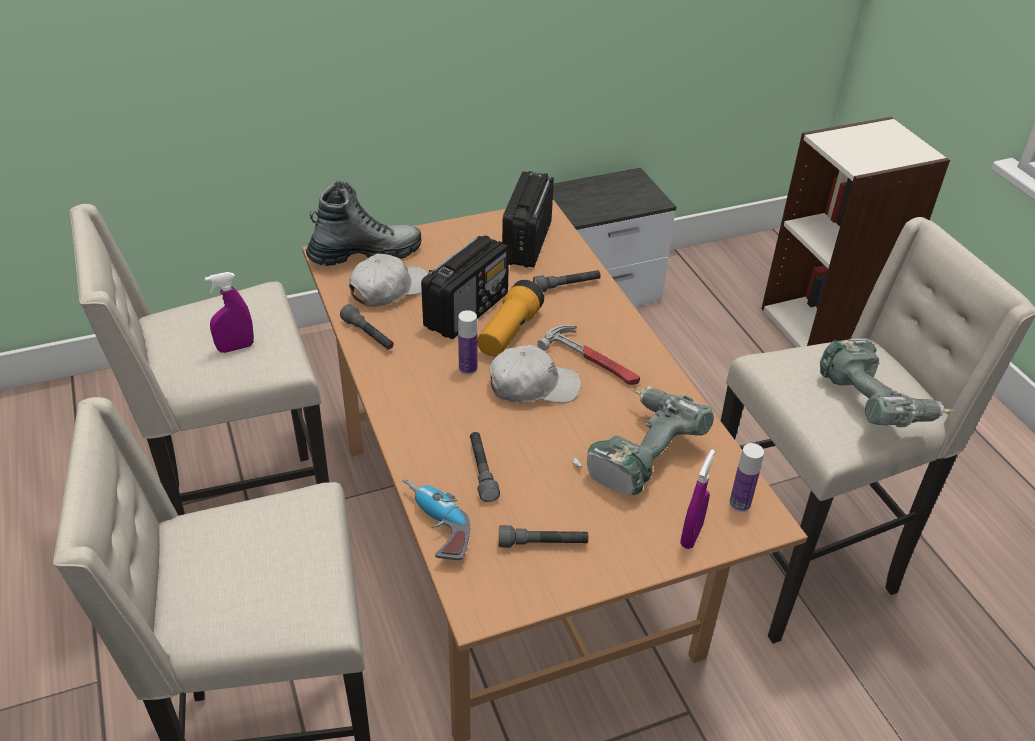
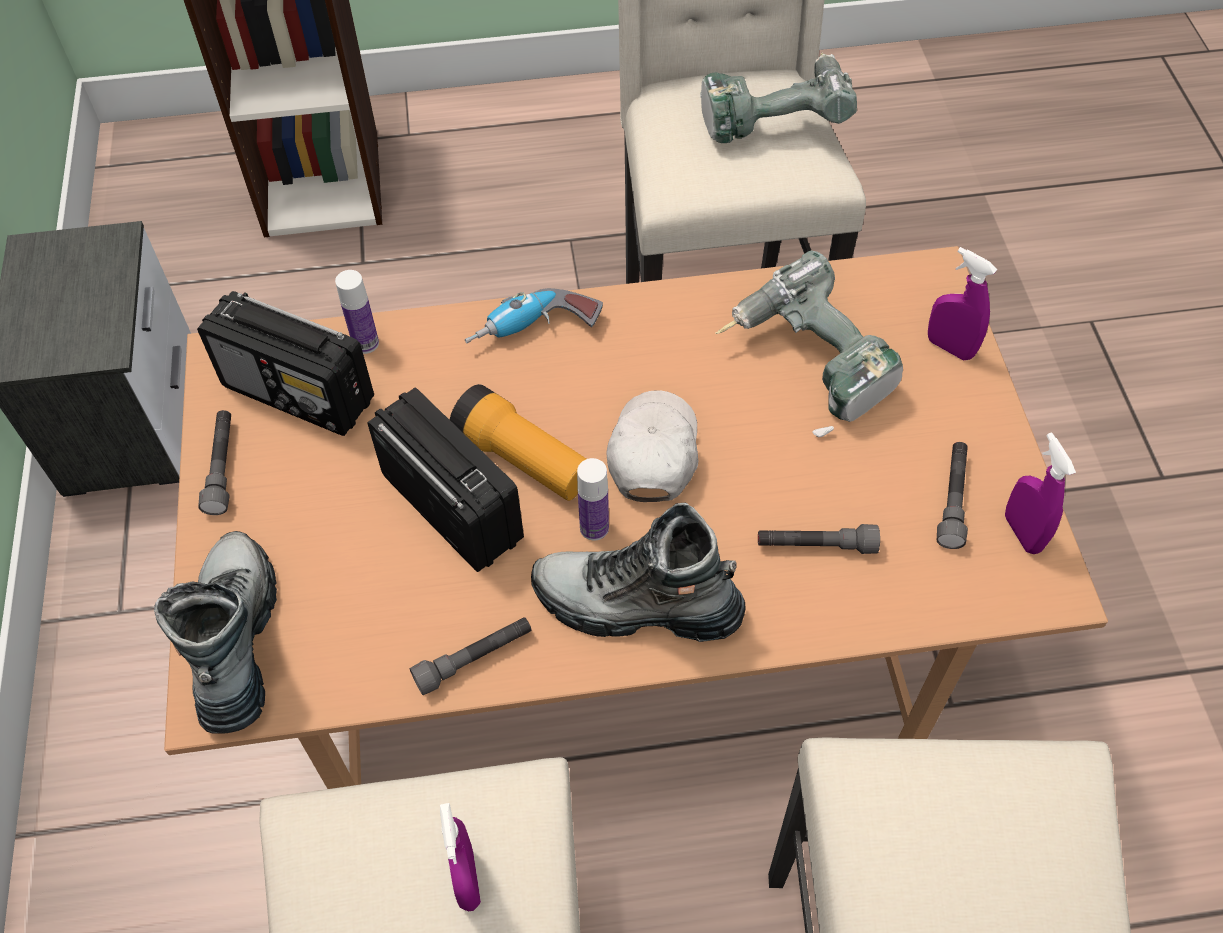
camera: 75 degrees left, 15 degrees up
white cap [349,253,428,307] -> none
power drill [403,478,470,560] -> power drill moved to [465,288,603,343]
grey flashlight [533,270,601,292] -> grey flashlight moved to [198,410,231,515]
hammer [537,325,640,385] -> none
bottle [729,443,764,512] -> bottle moved to [335,270,379,354]
none -> boot [531,503,746,642]
none -> purple spray bottle [1005,432,1076,554]

